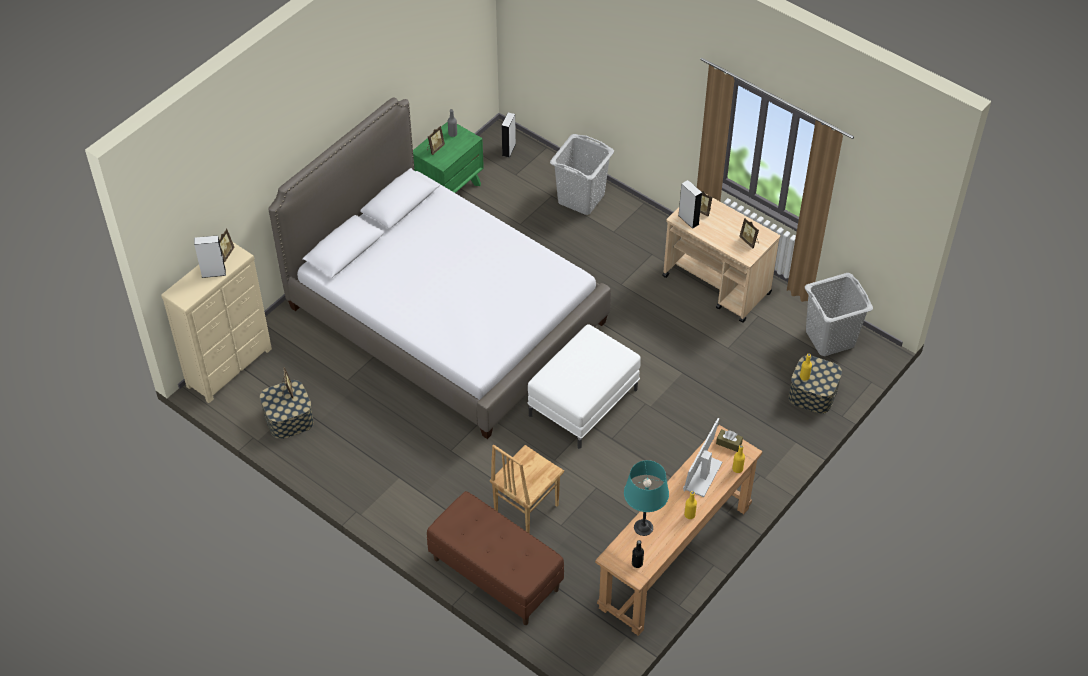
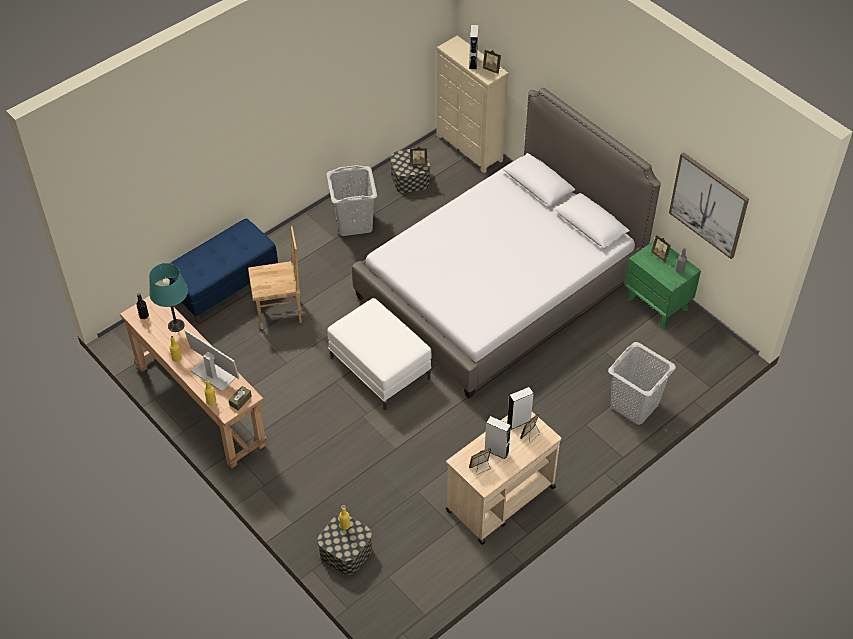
camera: 100 degrees right, 0 degrees up
brown bench [427,491,564,625] -> blue bench [168,218,278,323]
brown chair [490,445,564,534] -> brown chair turned 120 degrees clockwise [248,226,302,329]
grey speaker [502,113,516,158] -> grey speaker moved to [484,416,511,459]
grey laundry basket [805,273,873,356] -> grey laundry basket moved to [327,165,377,236]
none -> picture [669,152,749,259]

